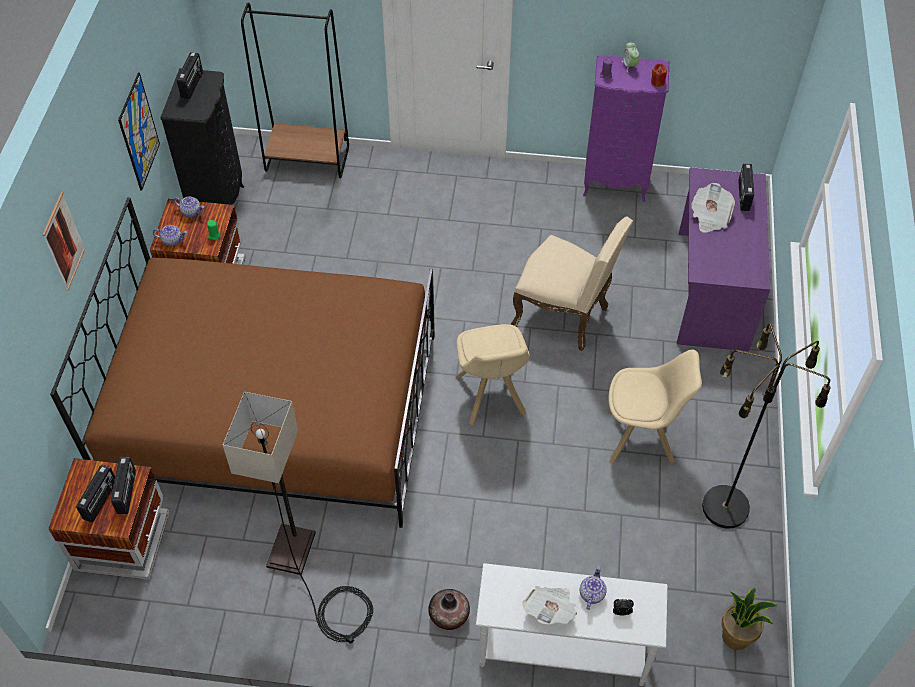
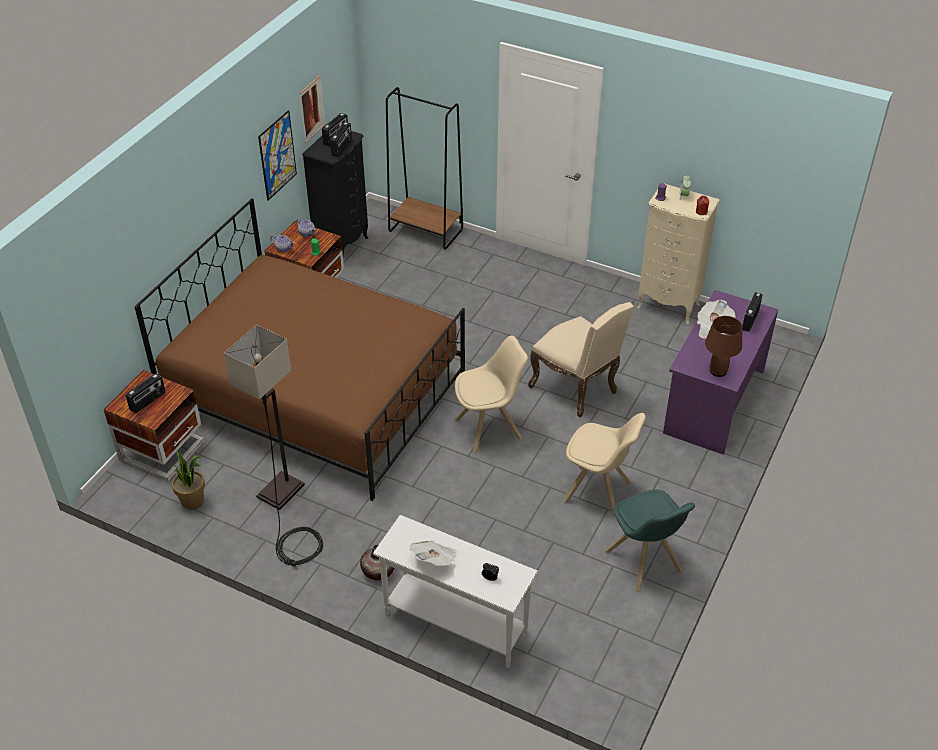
camera: 20 degrees right, 10 degrees down
picture [43,192,85,291] -> picture moved to [300,76,326,143]
radio [111,457,136,514] -> radio moved to [330,122,352,157]
beige chair [456,324,530,425] -> beige chair turned 120 degrees counterclockwise [455,335,528,454]
teapot [580,566,607,610] -> none
purple dresser [583,55,669,202] -> beige dresser [637,184,720,324]
floor lamp [702,324,831,528] -> turquoise chair [605,490,695,592]
potted plant [721,588,778,650] -> potted plant moved to [171,450,205,510]
none -> brown table lamp [705,316,742,377]

